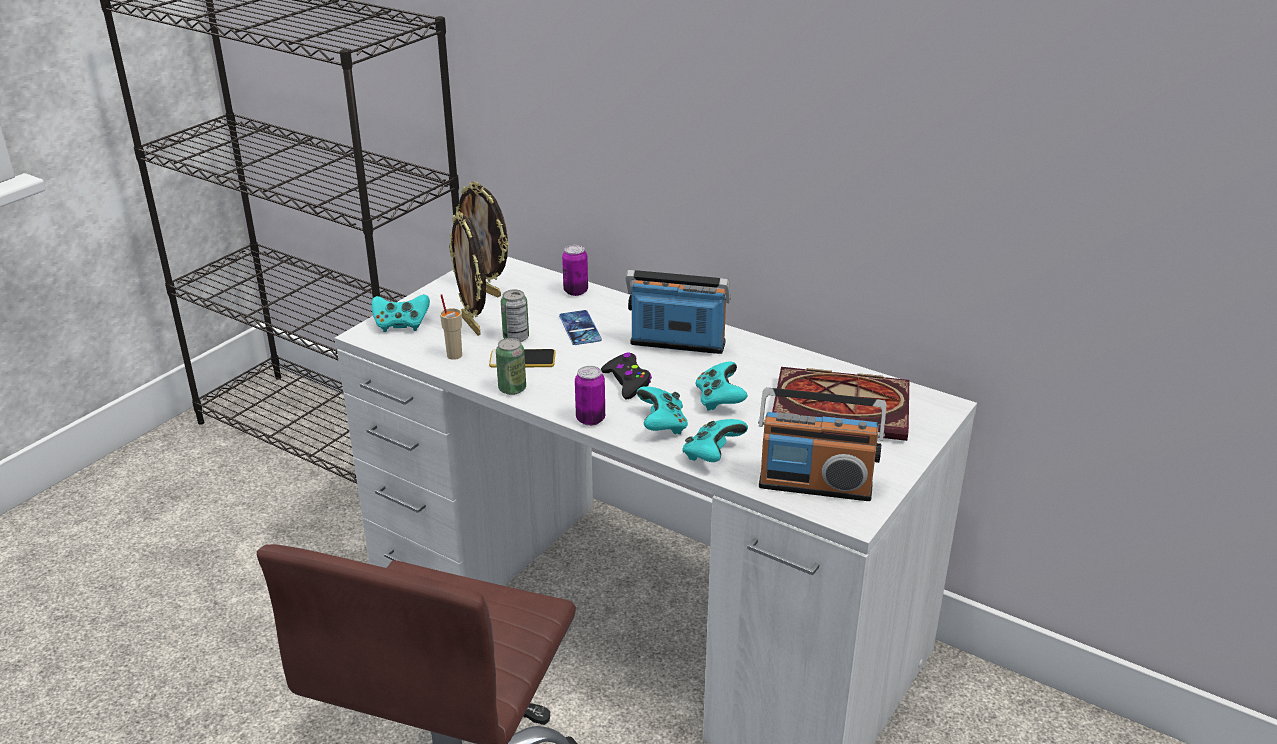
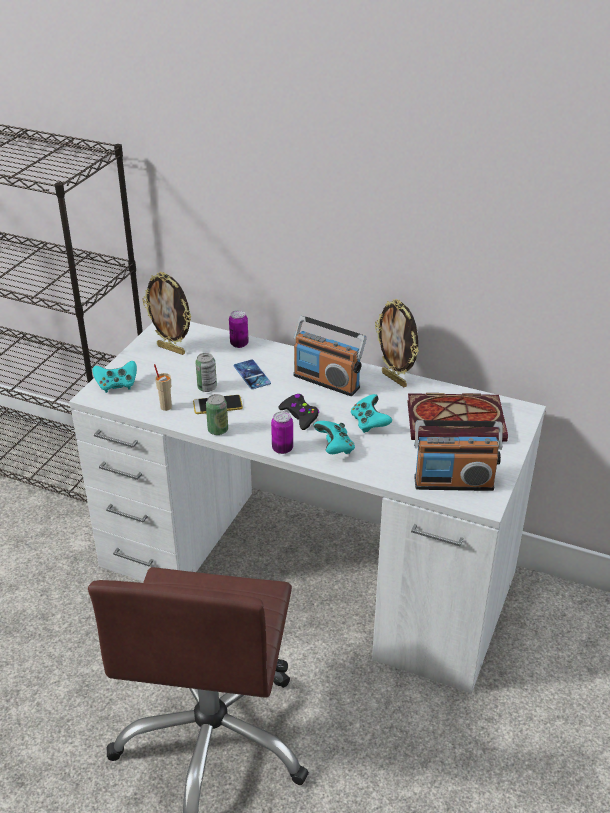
camera: 10 degrees left, 5 degrees up
picture frame [449,212,486,336] -> picture frame moved to [375,299,419,387]
radio [626,270,731,354] -> radio turned 150 degrees counterclockwise [293,316,366,396]
turquoise game controller [682,419,748,462] -> none

